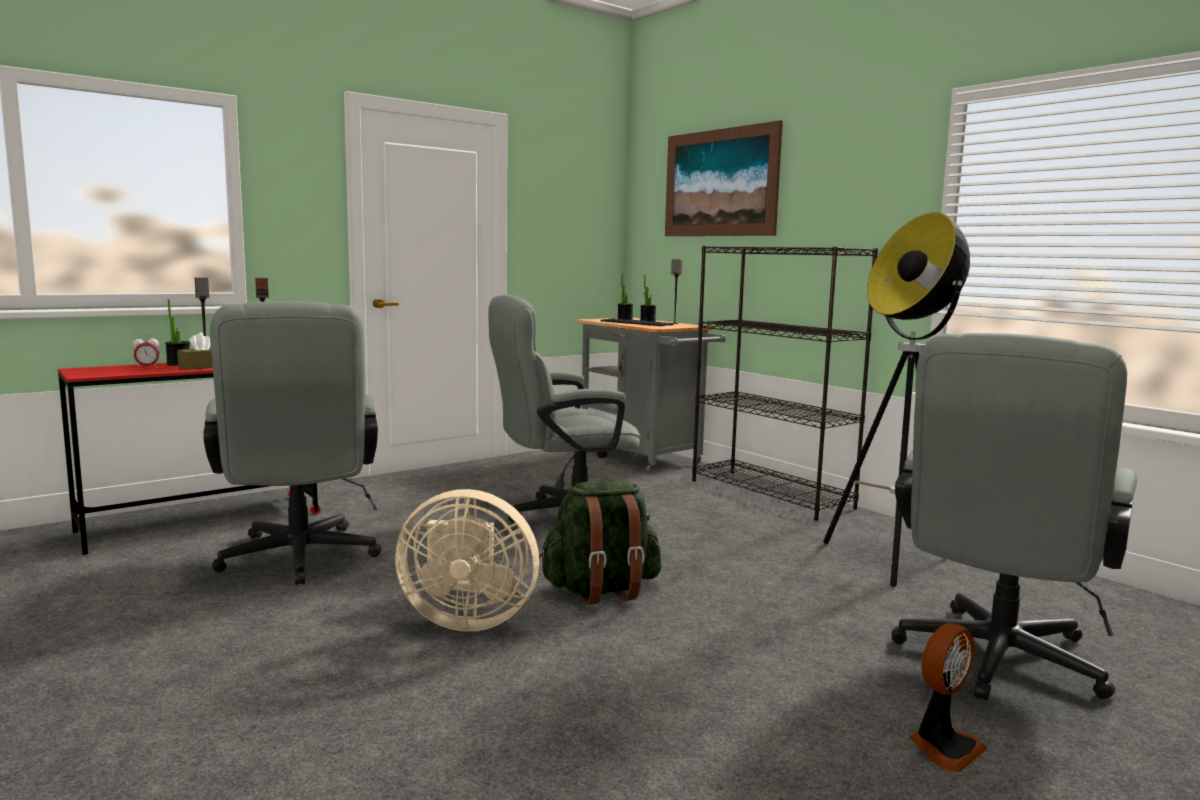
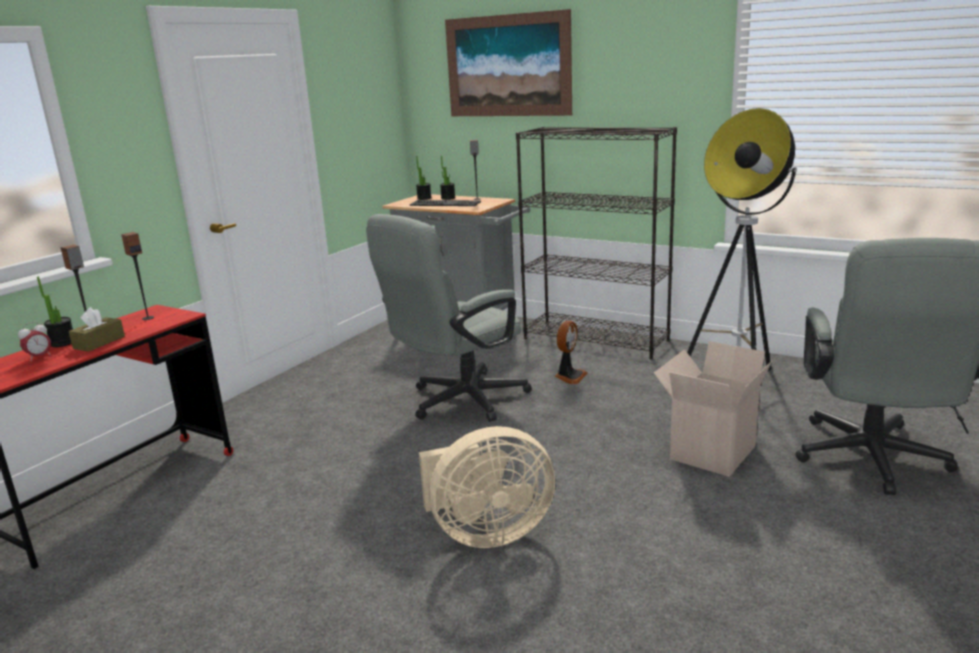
camera: 20 degrees left, 10 degrees up
grey office chair [203,301,382,585] -> none
green backpack [539,479,662,605] -> none
fan [909,623,988,773] -> fan moved to [555,321,587,384]
none -> cardboard box [654,341,772,477]

